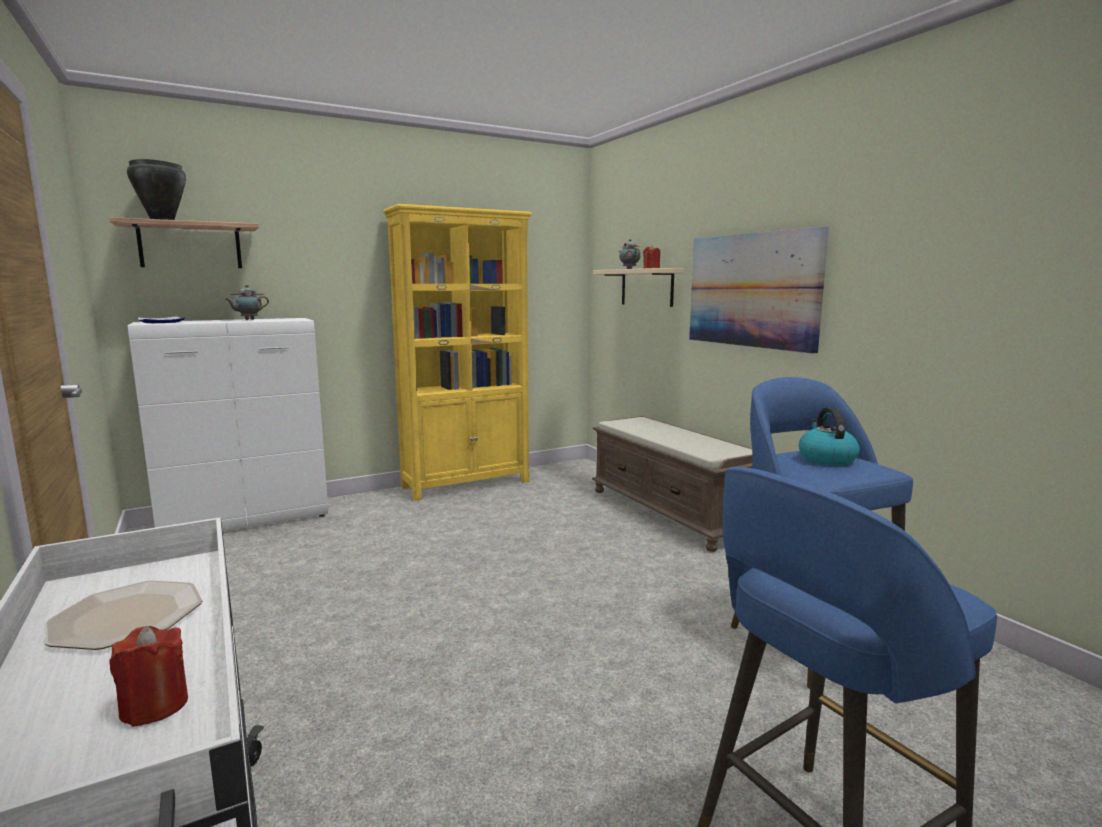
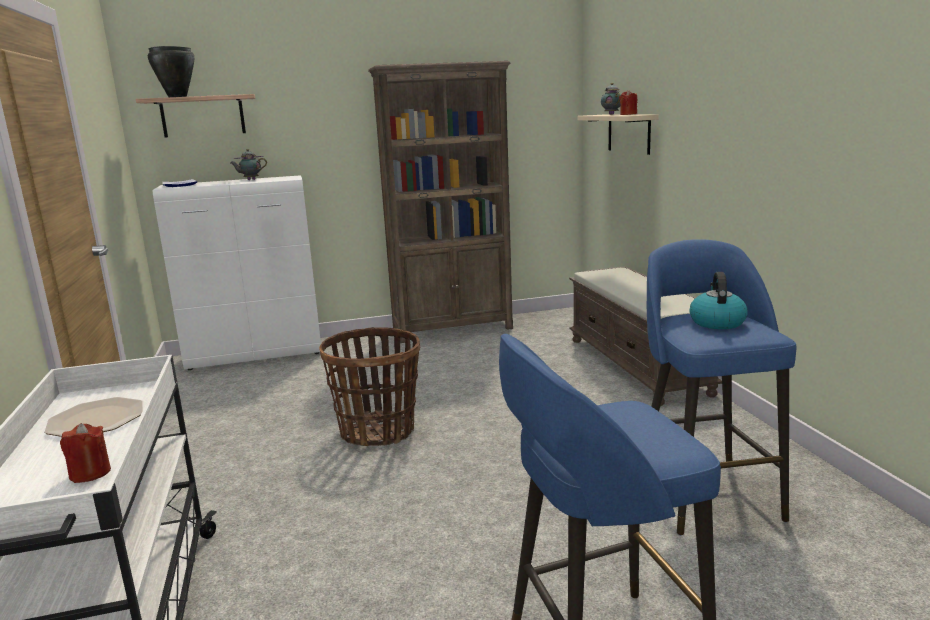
camera: 15 degrees right, 5 degrees up
yellow bookcase [383,204,532,501] -> brown bookcase [368,61,513,343]
picture [689,226,829,354] -> none
none -> basket [319,327,420,446]

